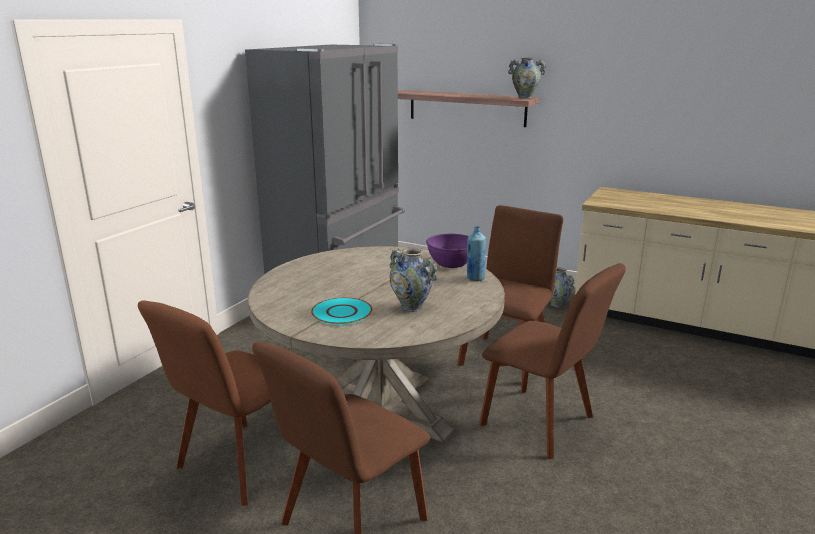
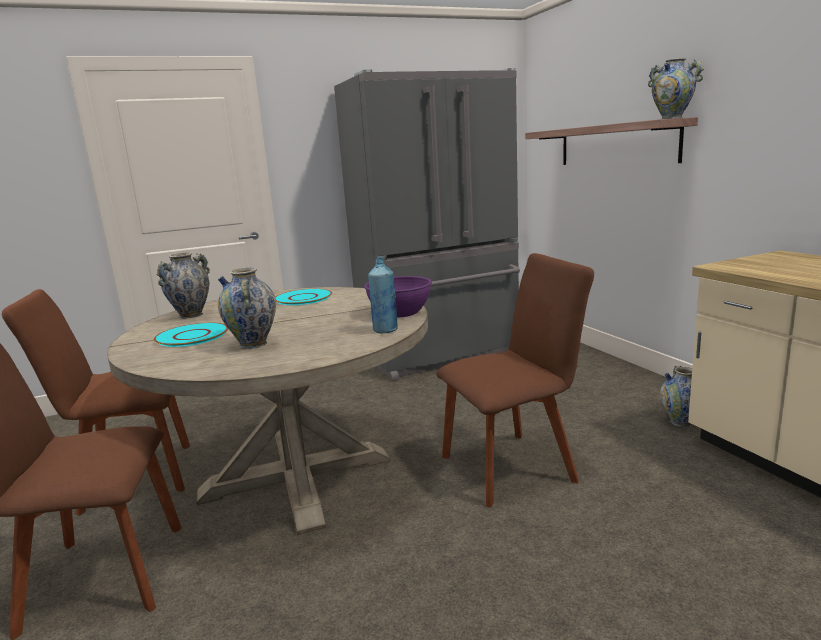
camera: 40 degrees right, 5 degrees down
brown chair [479,263,626,459] -> none
none -> vase [157,253,210,319]
none -> turquoise plate [275,289,332,305]

